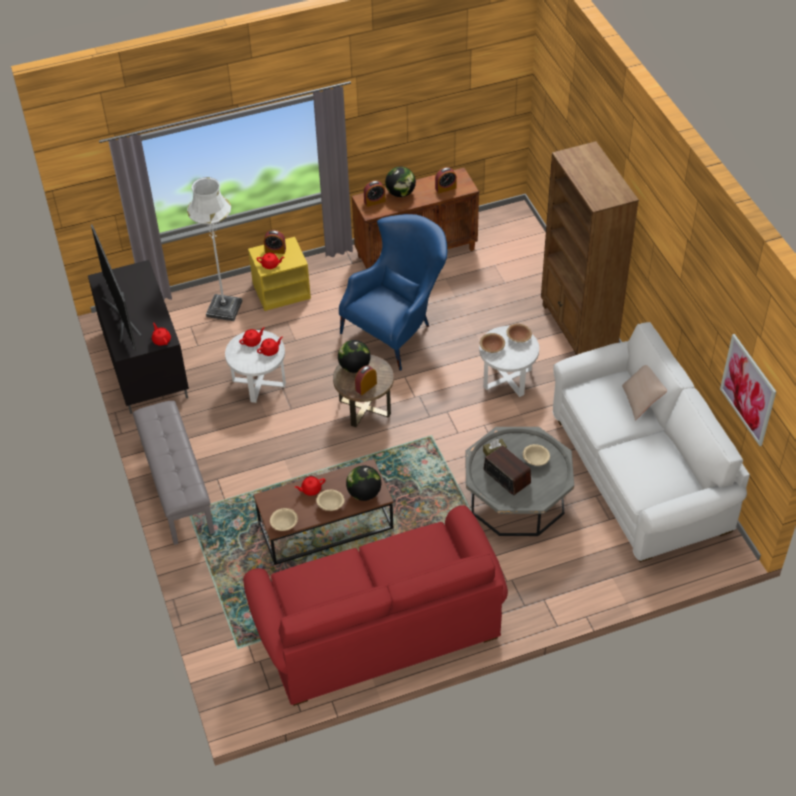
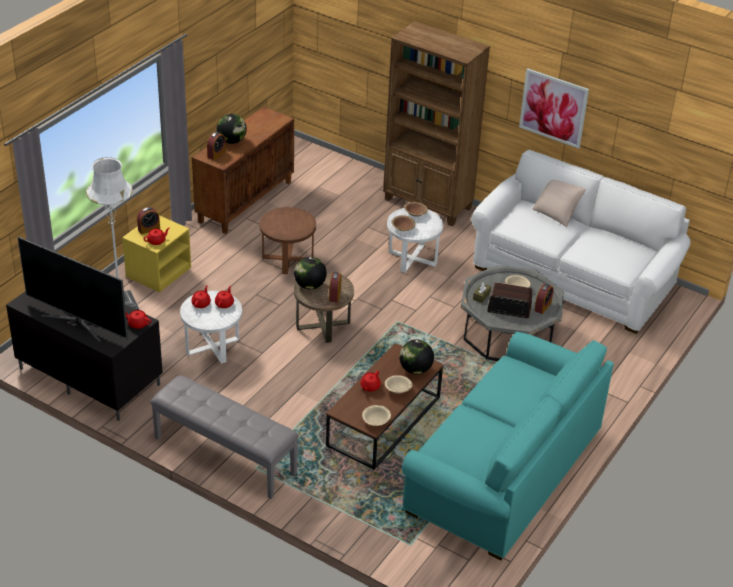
camera: 40 degrees left, 10 degrees down
red sofa [243,505,508,706] -> turquoise sofa [402,332,614,561]
blue armchair [339,214,447,371] -> brown side table [260,207,316,274]
alarm clock [435,167,457,193] -> alarm clock moved to [534,284,554,314]
picture [720,334,776,446] -> picture moved to [519,68,589,149]

